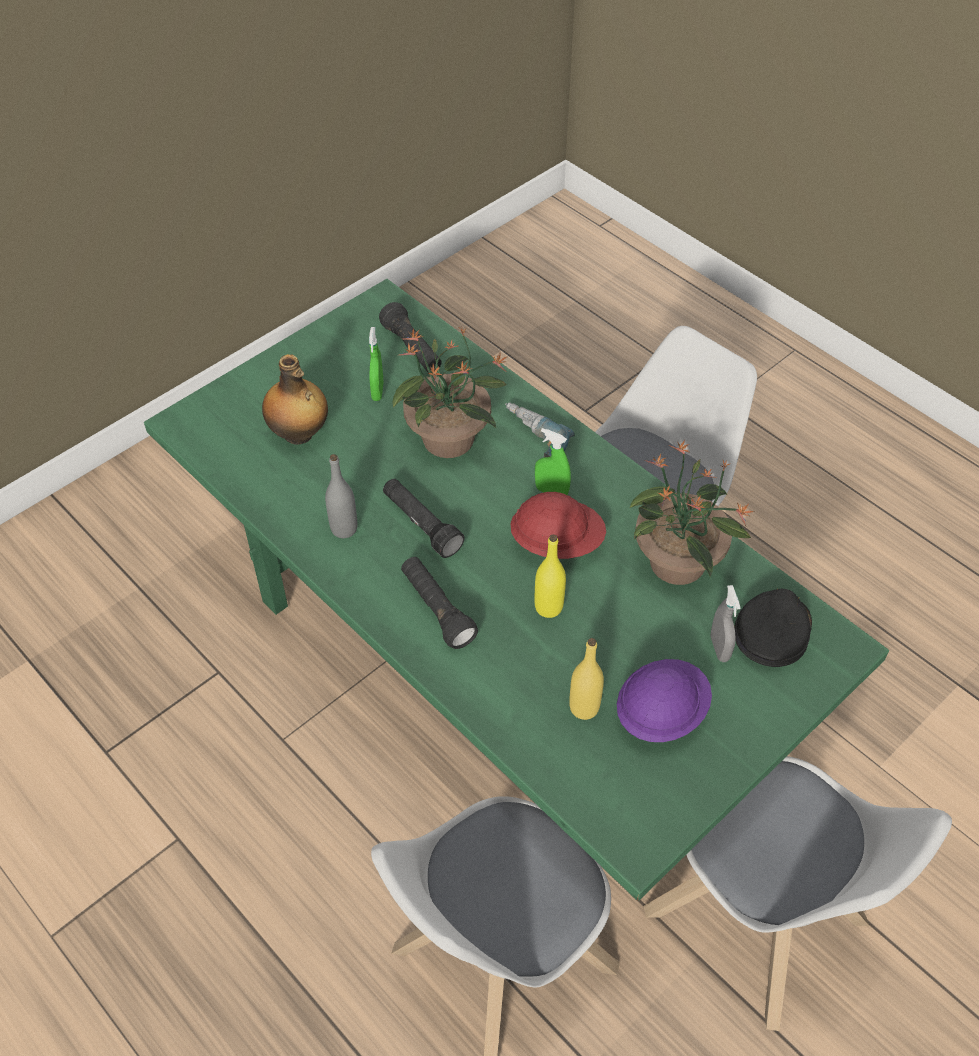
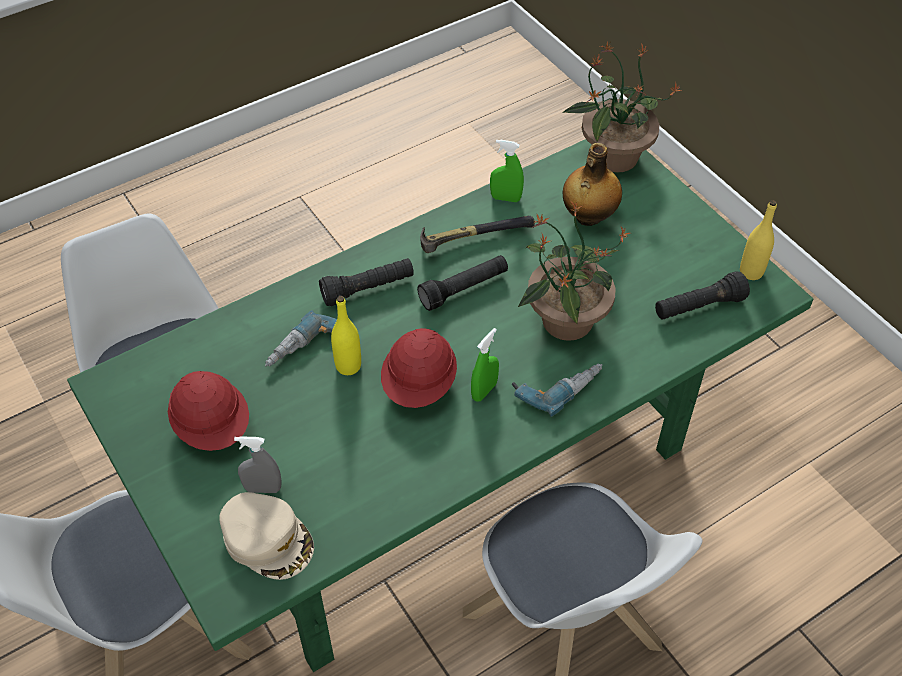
camera: 100 degrees right, 0 degrees up
grey bottle [325,454,357,538] -> hammer [420,216,535,253]
green spray bottle [369,327,384,401] -> green spray bottle moved to [490,139,524,202]
yellow bottle [569,638,604,720] -> yellow bottle moved to [740,200,777,280]
purple hard hat [617,659,712,742] -> red hard hat [168,371,249,451]
potted plant [630,440,754,585] -> potted plant moved to [562,41,681,172]
black cap [734,589,812,667] -> beige cap [219,492,314,580]
none -> power drill [265,310,337,366]

